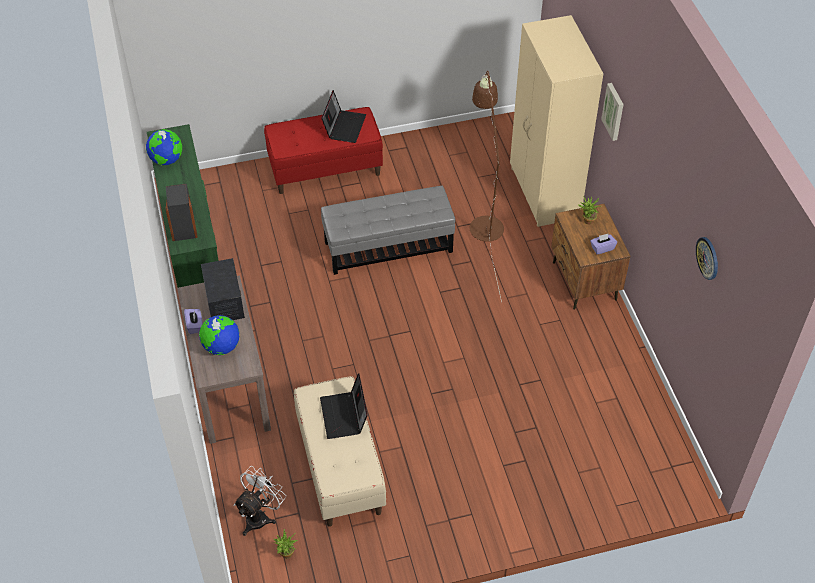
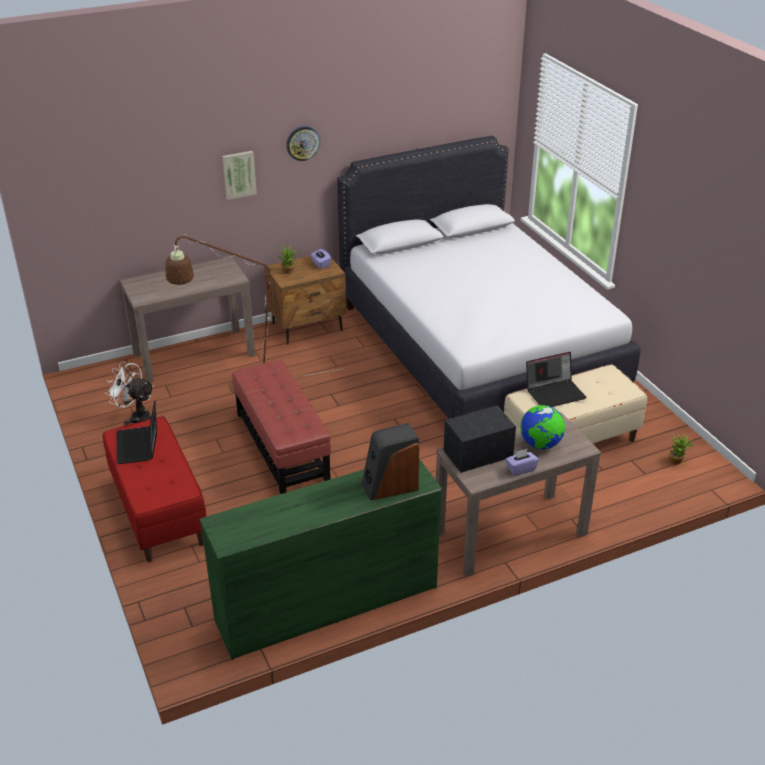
camera: 100 degrees left, 15 degrees down
globe [146,129,182,165] -> none
white fan [234,466,286,536] -> white fan moved to [105,361,154,426]
laptop [321,90,366,143] -> laptop turned 105 degrees counterclockwise [117,400,157,464]
grey ottoman [321,186,455,275] -> red ottoman [232,360,331,494]
beige wardrobe [510,15,604,227] -> brown console table [120,256,255,382]
wall clock [696,237,718,280] -> wall clock moved to [286,126,320,161]
none -> white bed [337,135,641,419]

